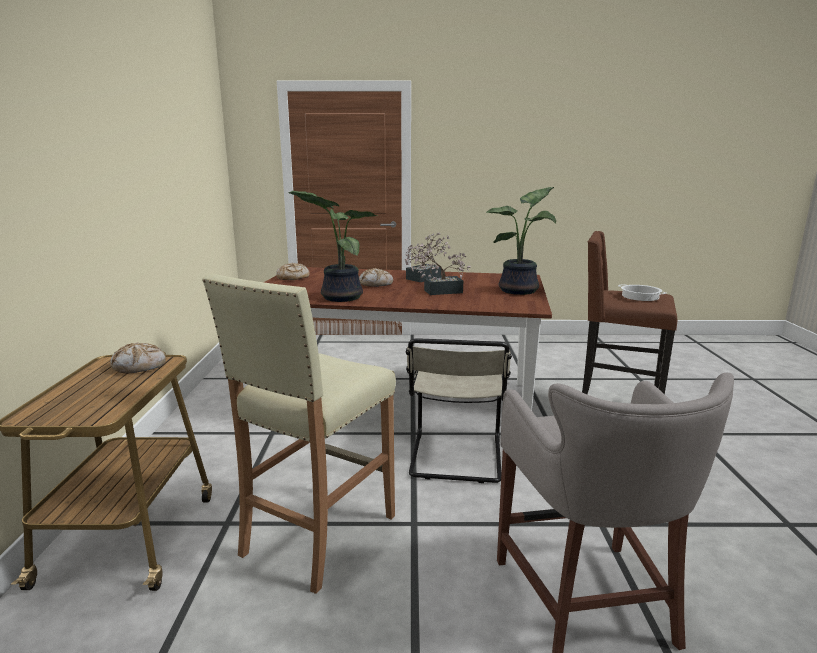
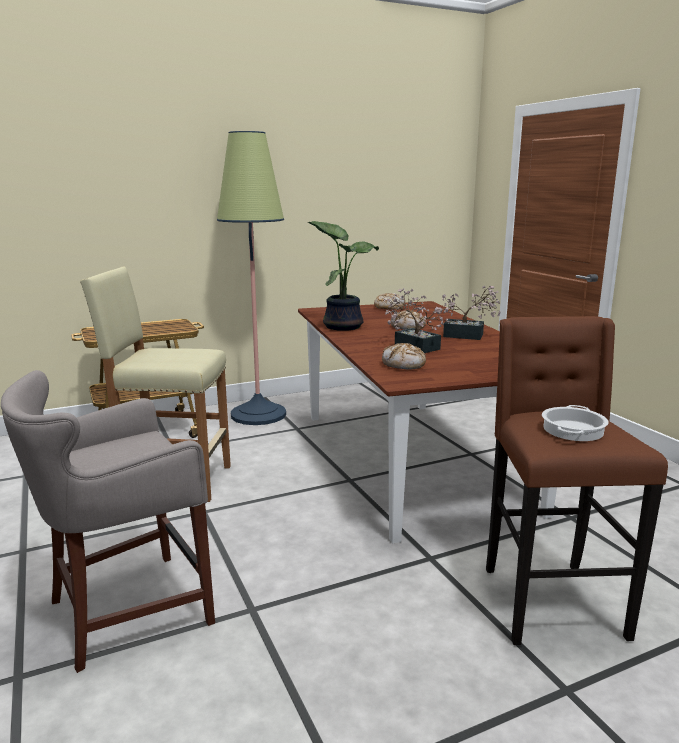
camera: 65 degrees right, 0 degrees up
bread [110,342,166,374] -> bread moved to [382,343,426,370]
beige chair [406,338,512,483] -> none
potted plant [486,187,556,295] -> none
none -> floor lamp [217,131,286,425]

